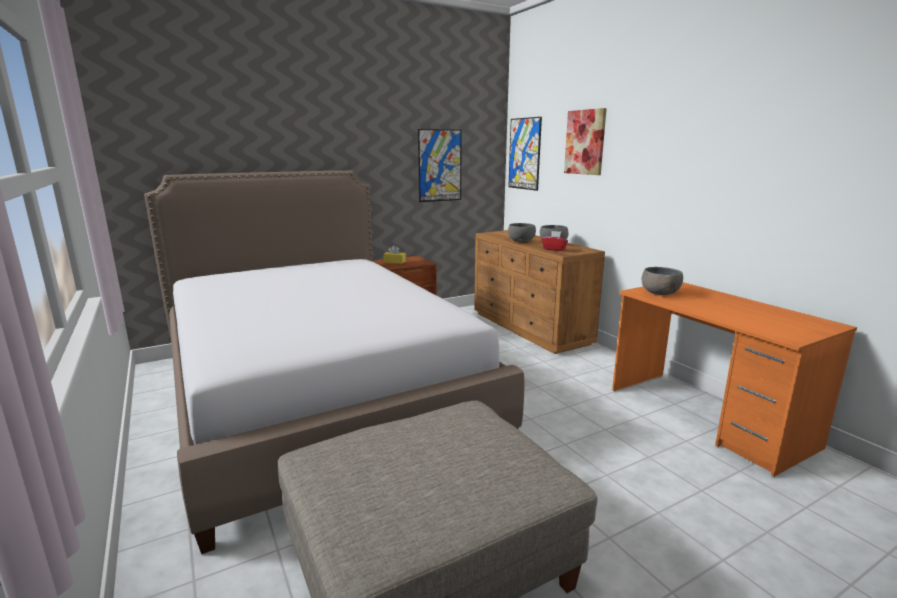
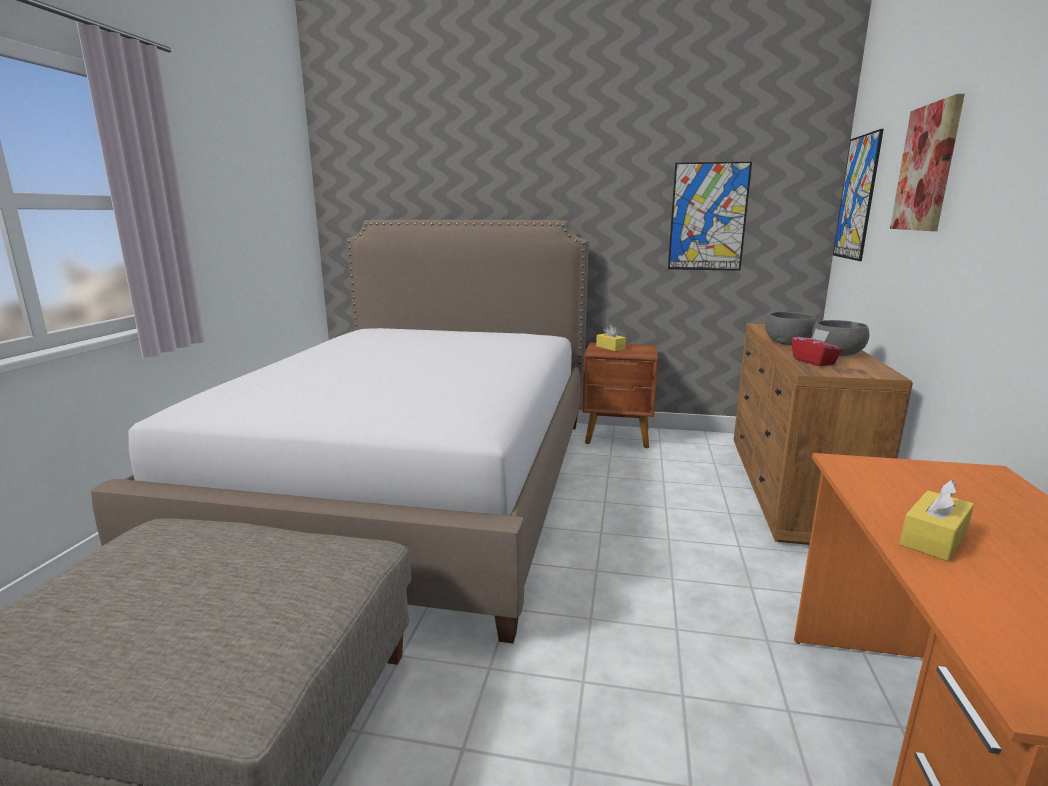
camera: 40 degrees right, 0 degrees up
grey bowl [642,267,683,295] -> none
none -> yellow tissue box [899,480,974,561]

